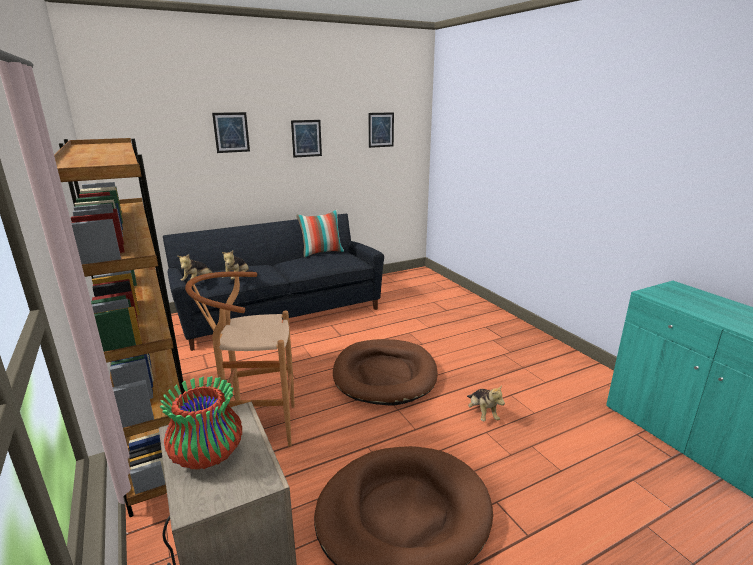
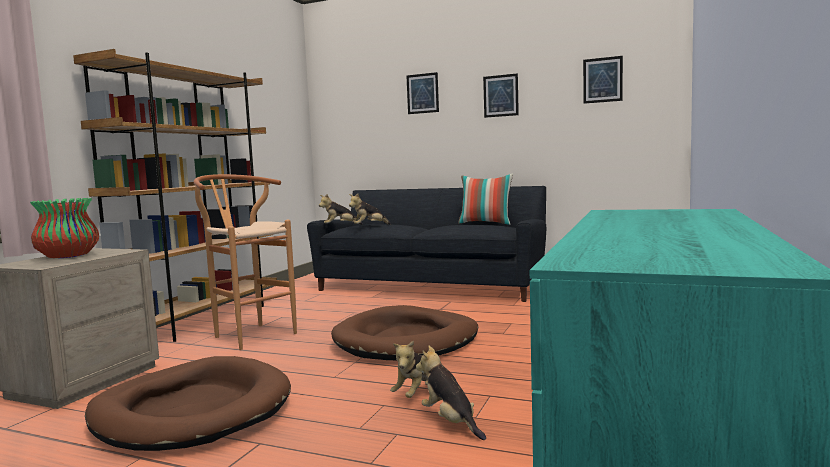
camera: 50 degrees right, 15 degrees down
none -> plush toy [416,346,486,440]

